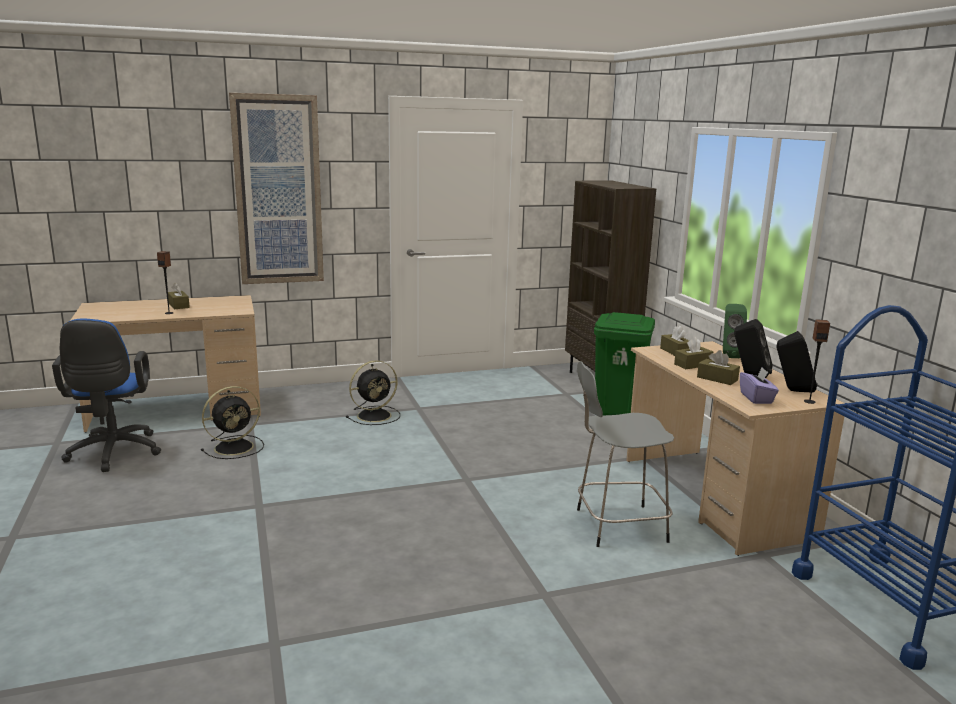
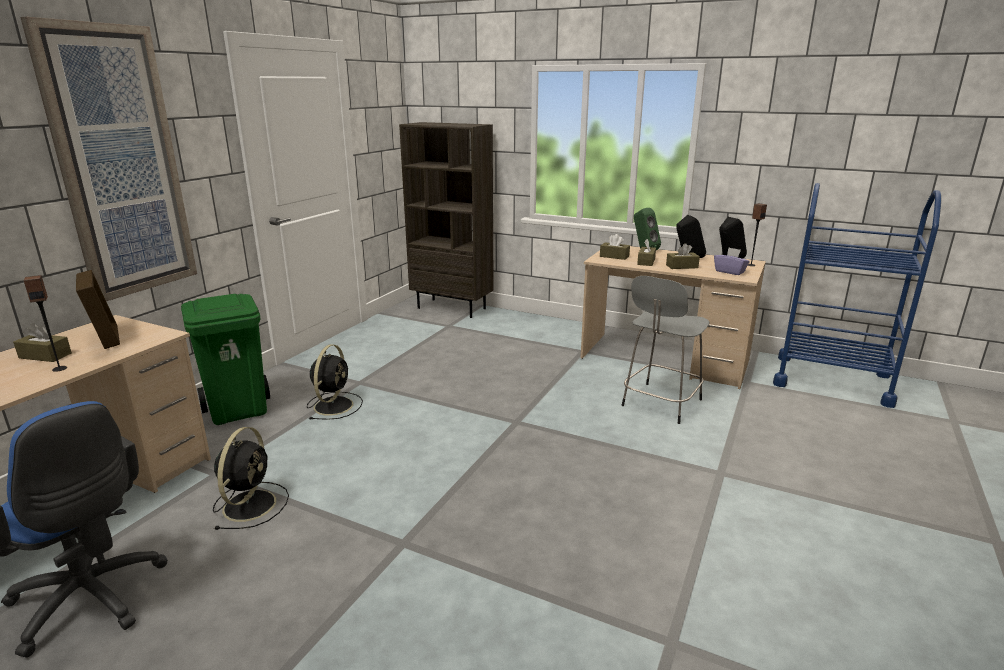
camera: 45 degrees left, 5 degrees up
green trash can [594,312,655,415] -> green trash can moved to [181,294,270,425]
none -> picture frame [76,270,120,349]

